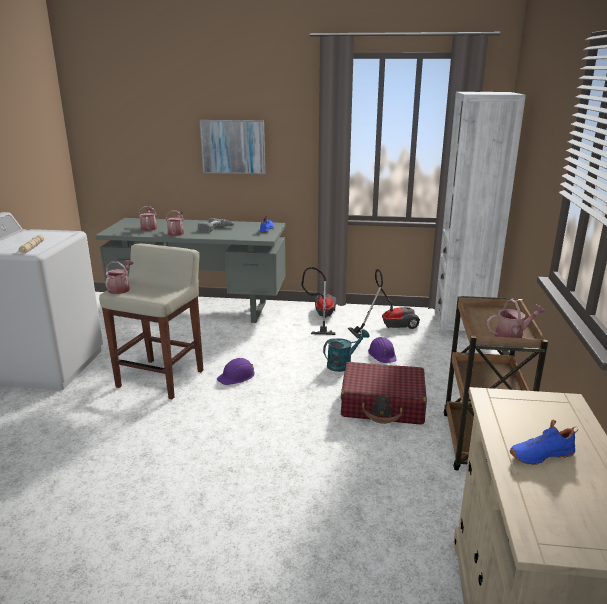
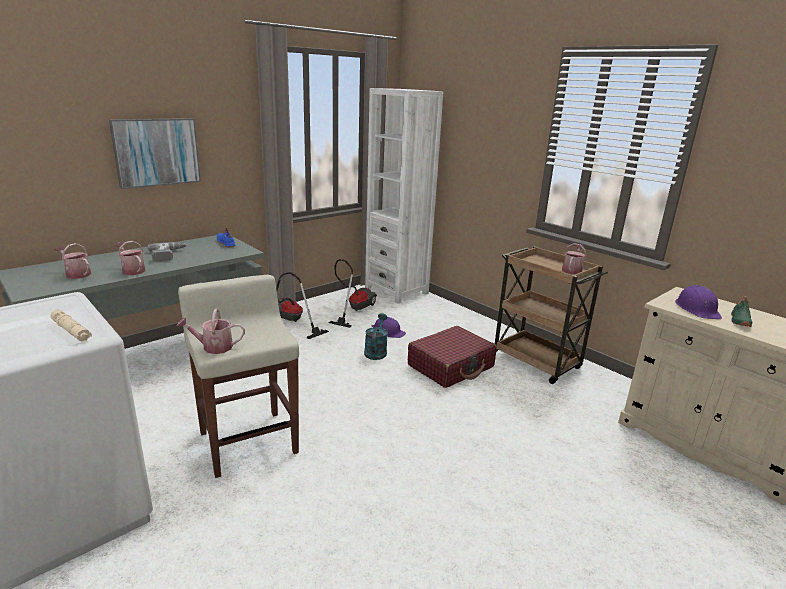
camera: 50 degrees left, 0 degrees up
watering can [105,260,133,294] -> watering can turned 60 degrees counterclockwise [177,309,245,354]
purple hard hat [217,358,255,385] -> purple hard hat moved to [675,285,722,319]
blue shoe [510,419,578,465] -> green shoe [731,296,753,327]

